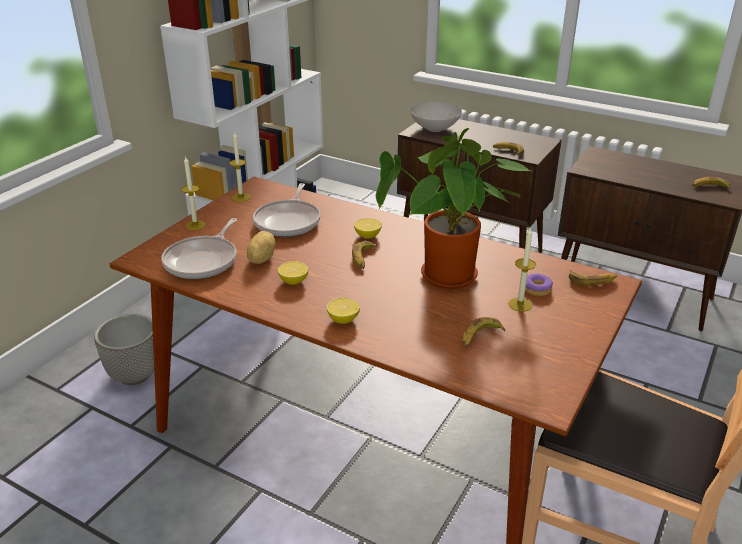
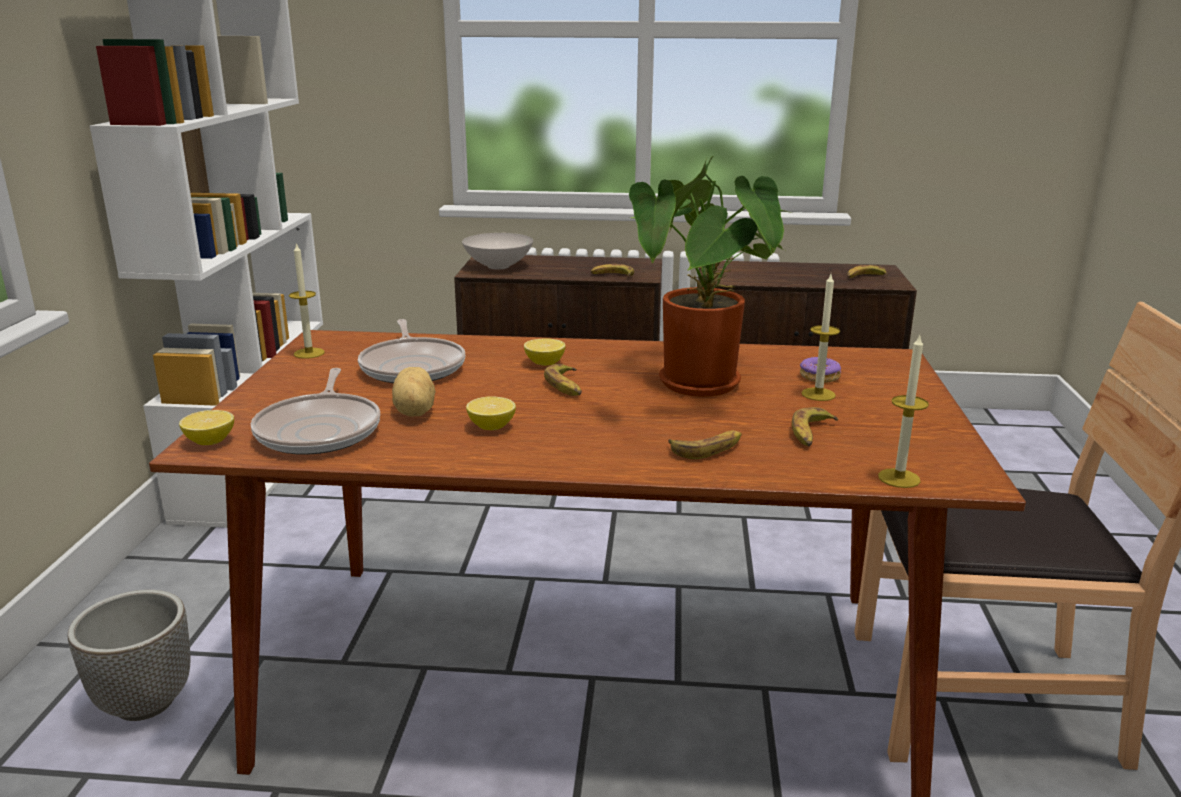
camera: 25 degrees left, 10 degrees down
candle [181,157,206,230] -> candle moved to [878,335,929,488]
lemon [327,298,360,324] -> lemon moved to [179,410,234,445]
banana [569,270,617,286] -> banana moved to [668,430,742,459]

